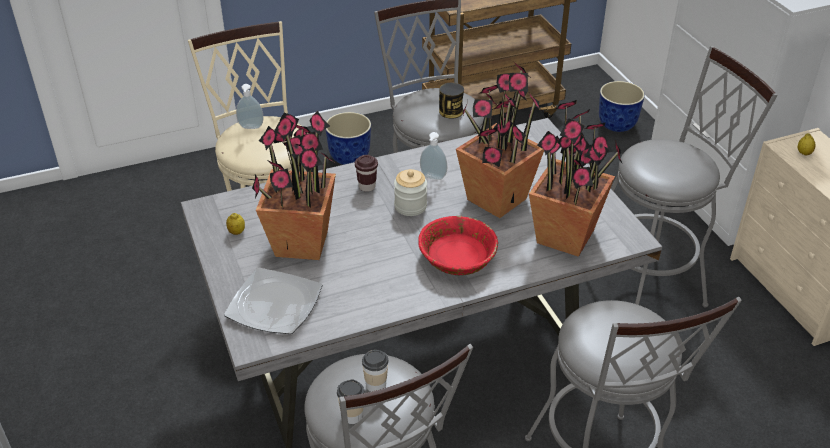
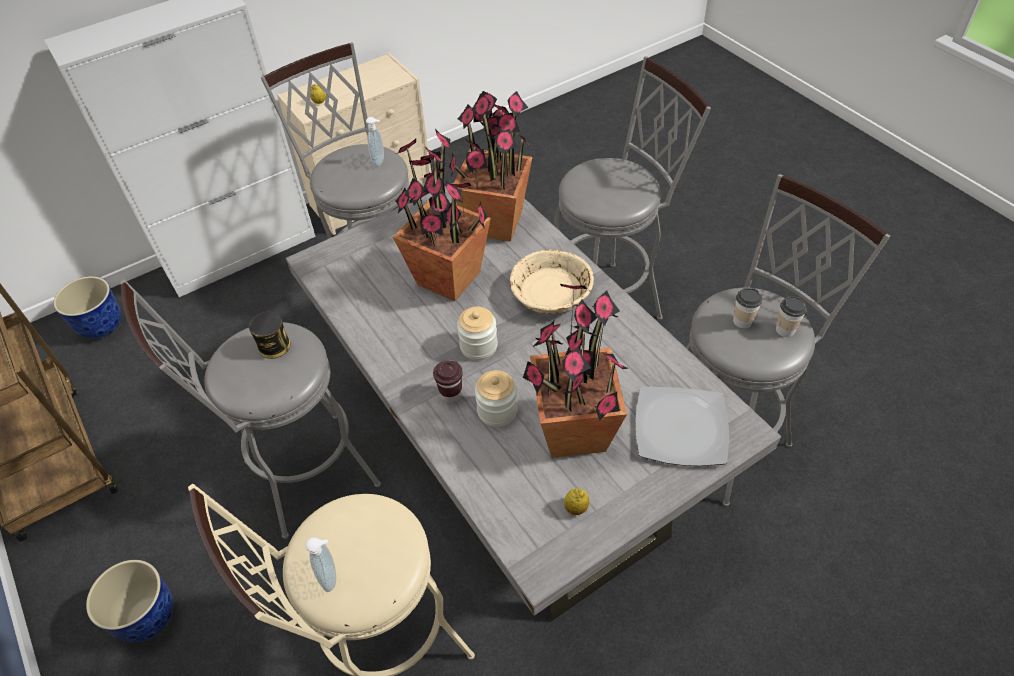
camera: 100 degrees left, 10 degrees up
red bowl [418,216,498,275] -> beige bowl [510,249,594,314]
soap dispenser [420,132,447,180] -> soap dispenser moved to [366,117,384,167]
none -> jar [475,370,518,427]

